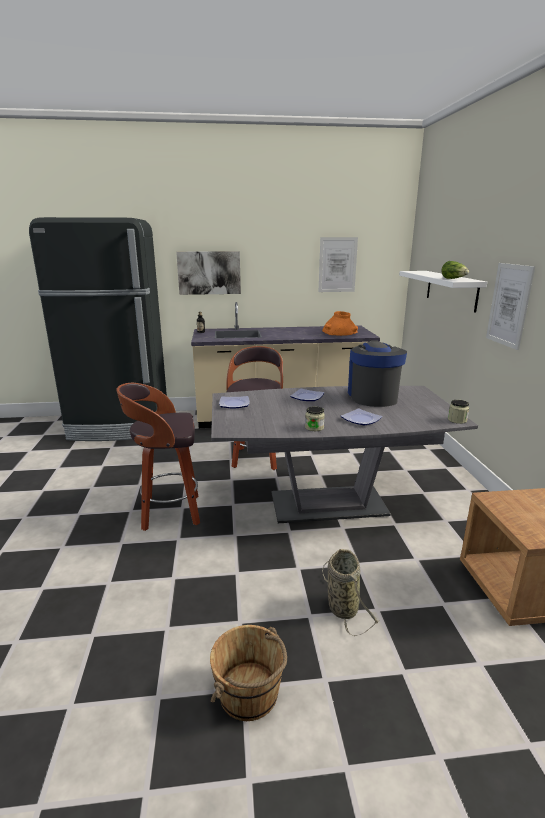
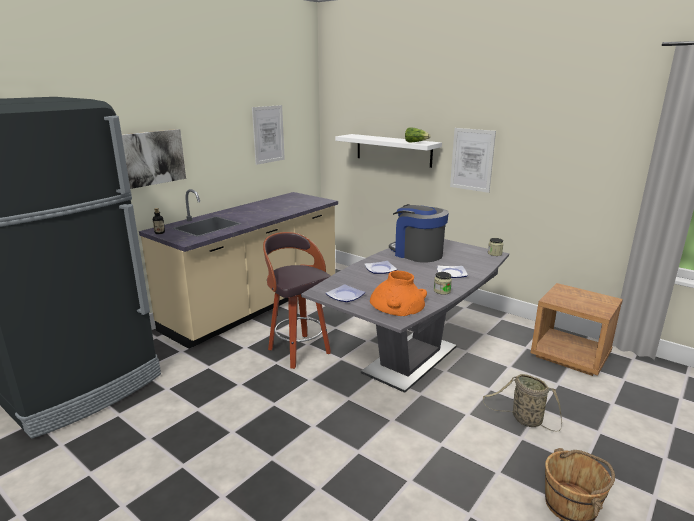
camera: 45 degrees left, 0 degrees up
stool [116,383,200,531] -> none
orange vase [322,311,358,336] -> orange vase moved to [370,271,427,316]

